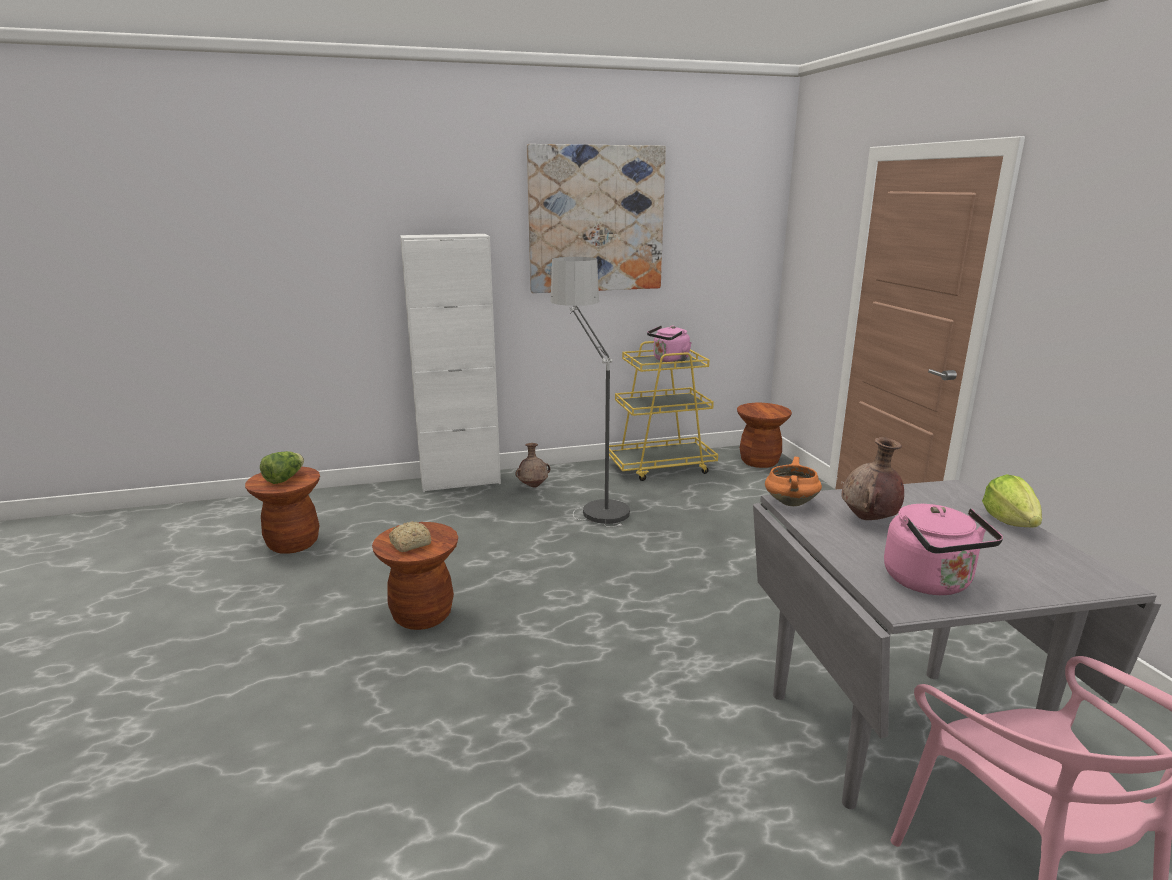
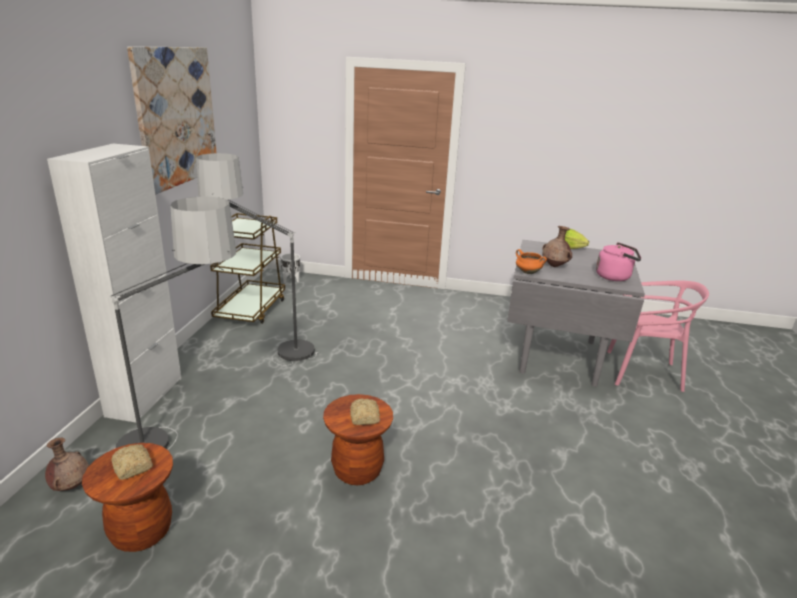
camera: 65 degrees left, 5 degrees up
lettuce [260,451,304,484] -> bread [111,444,153,480]
brown vase [515,443,550,488] -> brown vase moved to [45,438,89,491]
yellow cart [609,341,718,481] -> brown cart [210,213,285,324]
pink kettle [647,325,692,362] -> none
brown stool [737,403,792,468] -> white planter [280,253,300,283]
none -> floor lamp [110,197,236,450]

